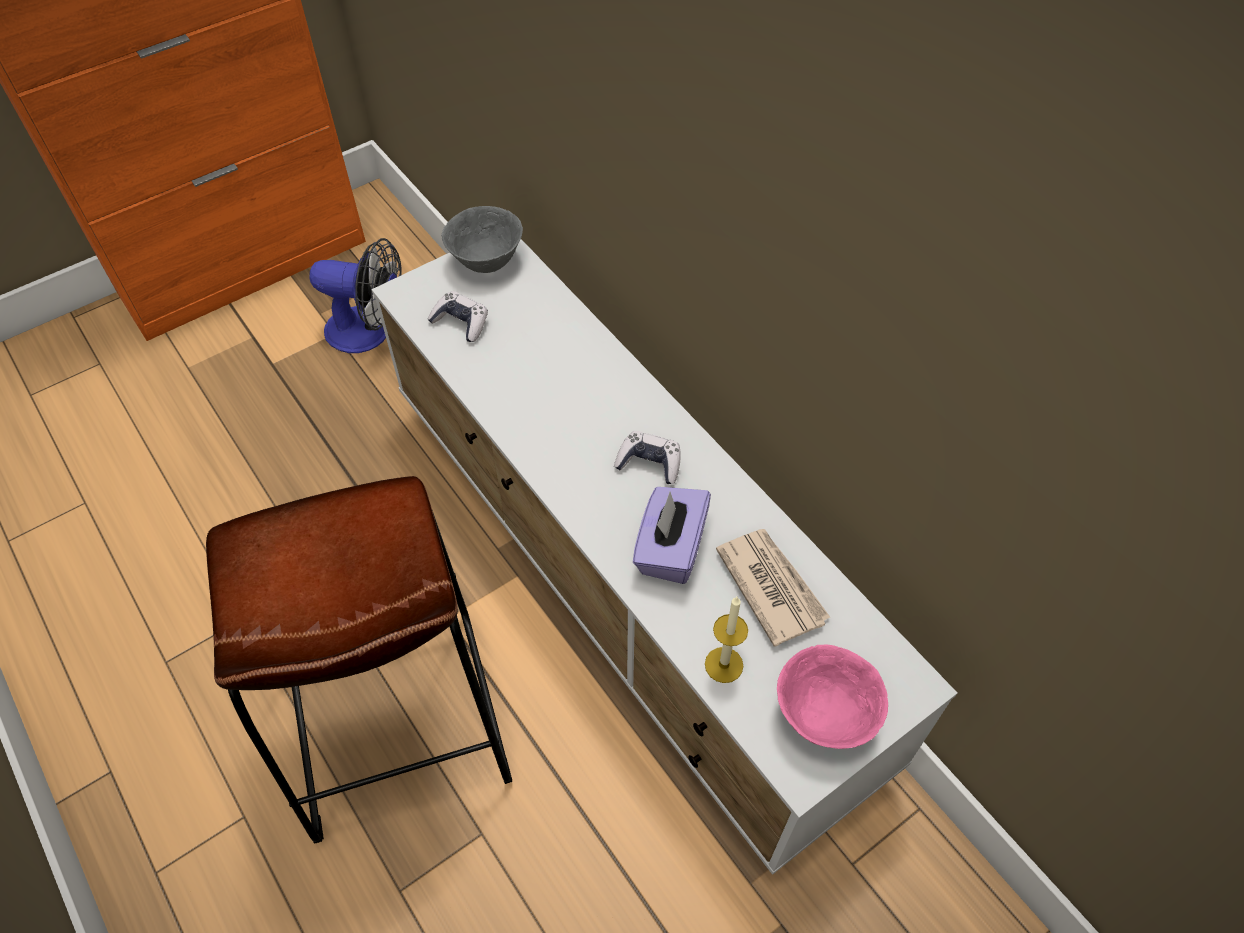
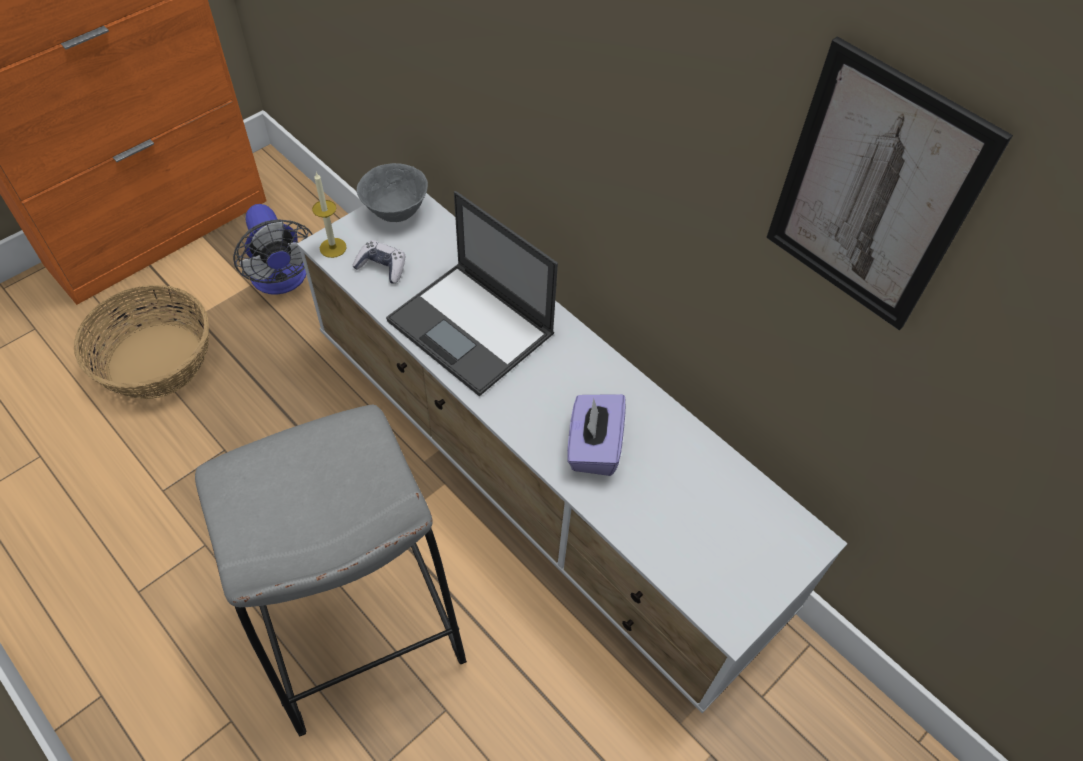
camera: 10 degrees left, 0 degrees up
brown stool [206,476,512,844] -> grey stool [195,404,467,737]
fan [309,238,402,353] -> fan turned 60 degrees clockwise [233,204,313,295]
game controller [614,431,681,484] -> none
candle [705,597,748,683] -> candle moved to [312,172,347,258]
newspaper [716,529,830,647] -> none
pink bowl [777,645,888,749] -> none
none -> basket [74,284,209,399]
none -> laptop [386,191,558,396]
none -> picture [766,36,1013,330]

